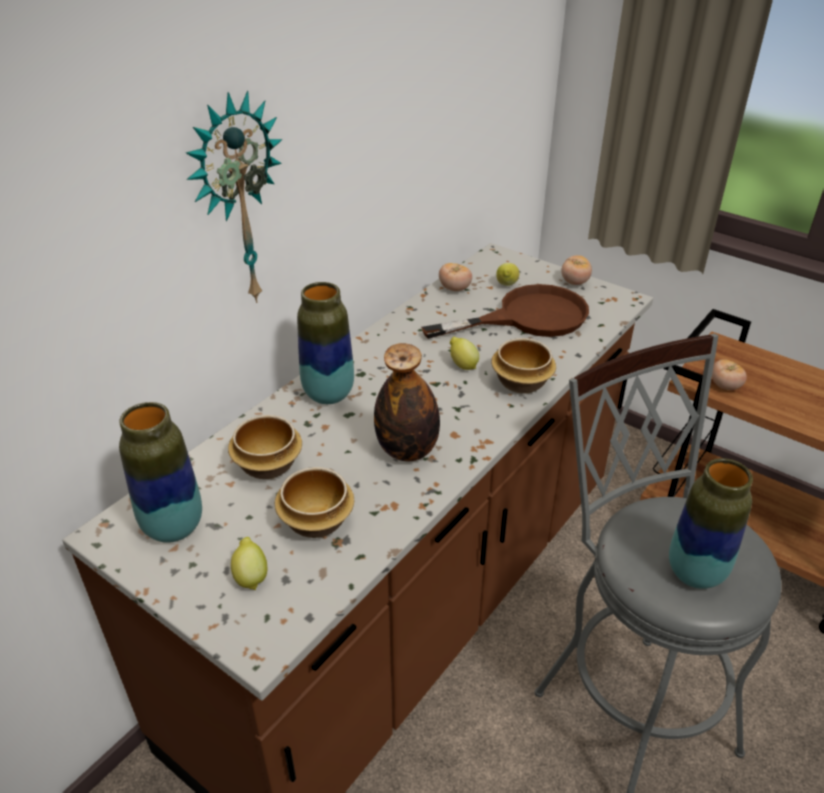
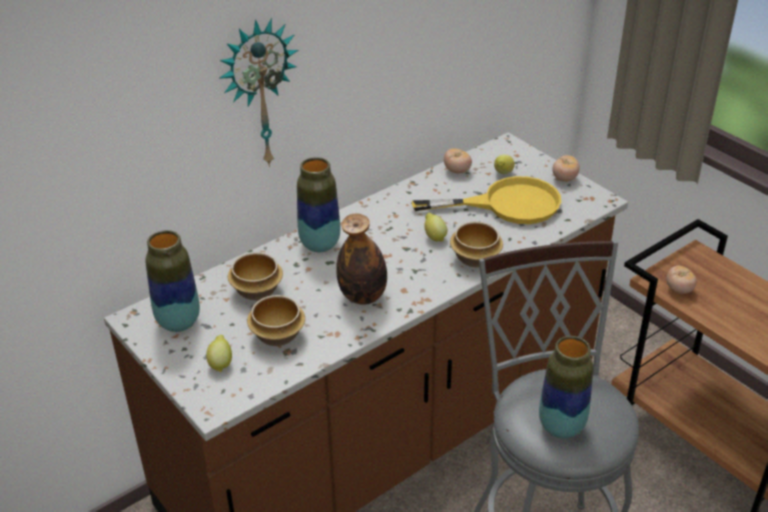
camera: 15 degrees right, 0 degrees up
brown frying pan [421,284,589,339] -> yellow frying pan [412,176,561,224]

